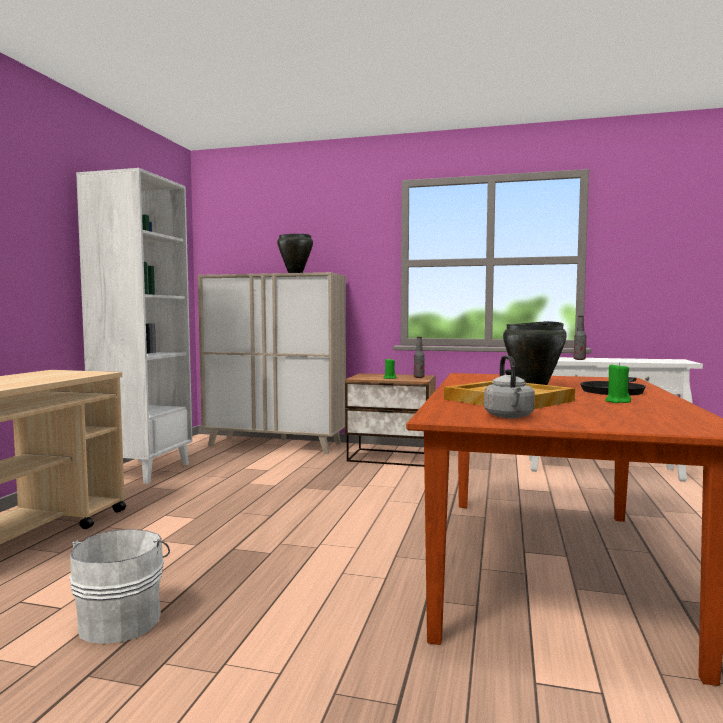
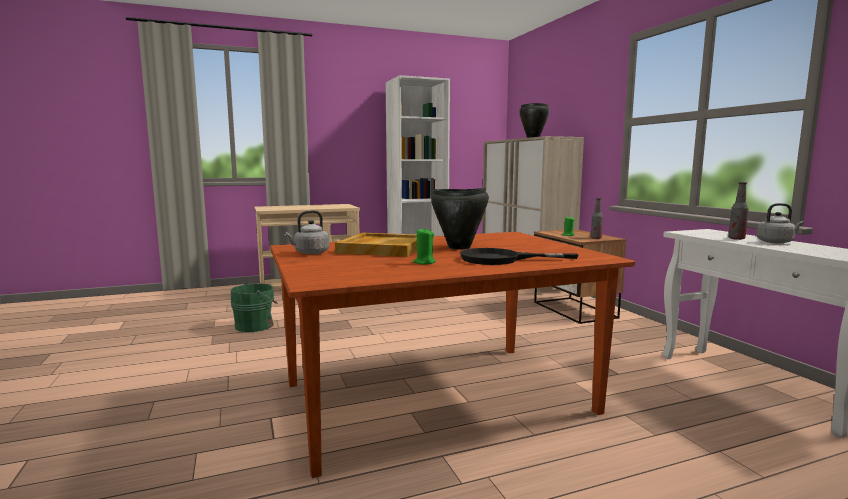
camera: 55 degrees right, 5 degrees up
white bucket [69,529,170,644] -> green bucket [230,282,278,333]
none -> grey kettle [757,203,804,243]

